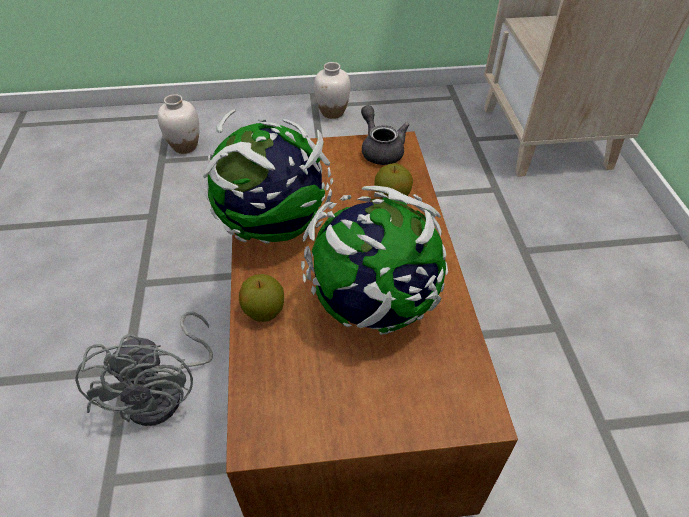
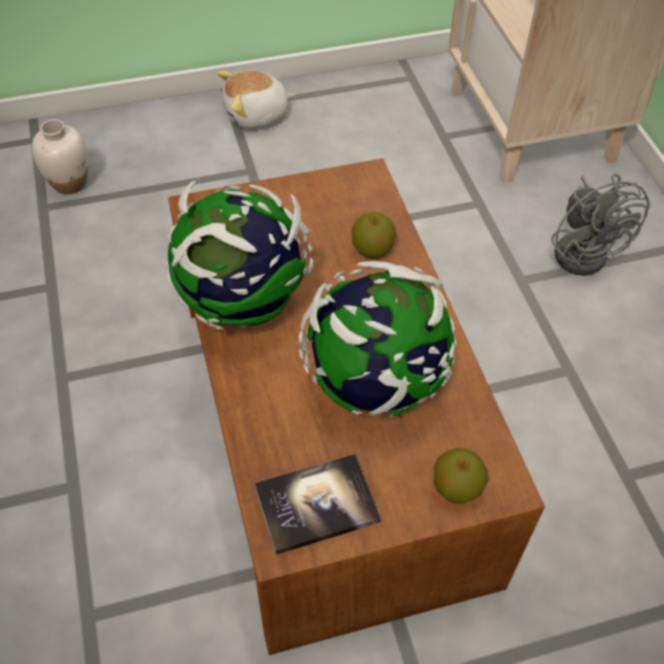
camera: 10 degrees left, 5 degrees up
grey fan [75,311,213,426] -> grey fan moved to [551,174,650,276]
apple [239,274,284,322] -> apple moved to [434,448,489,504]
white vase [314,62,351,119] -> plush toy [217,70,295,129]
grey teapot [361,105,409,165] -> none
none -> book [254,454,381,555]

